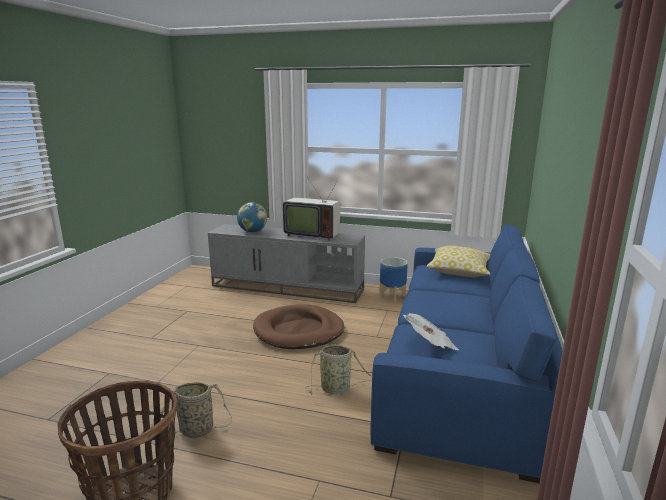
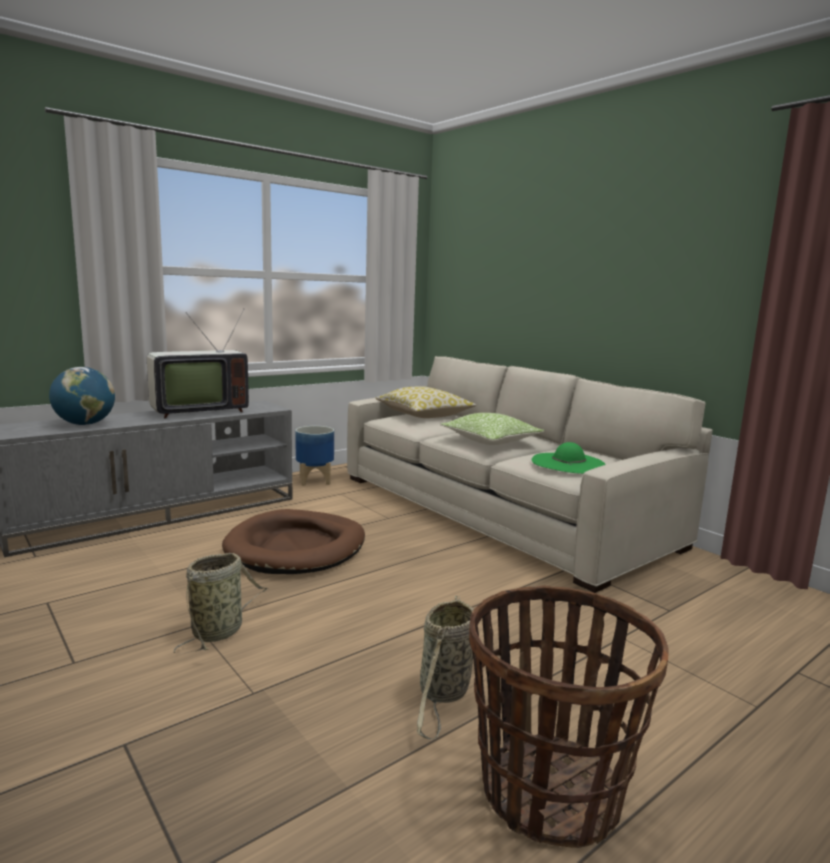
camera: 55 degrees left, 5 degrees down
basket [305,344,371,395] -> basket moved to [174,553,268,654]
blue sofa [370,224,563,483] -> beige sofa [347,356,713,593]
newspaper [403,313,459,350] -> green hat [532,442,606,474]
none -> pillow [440,413,544,445]

